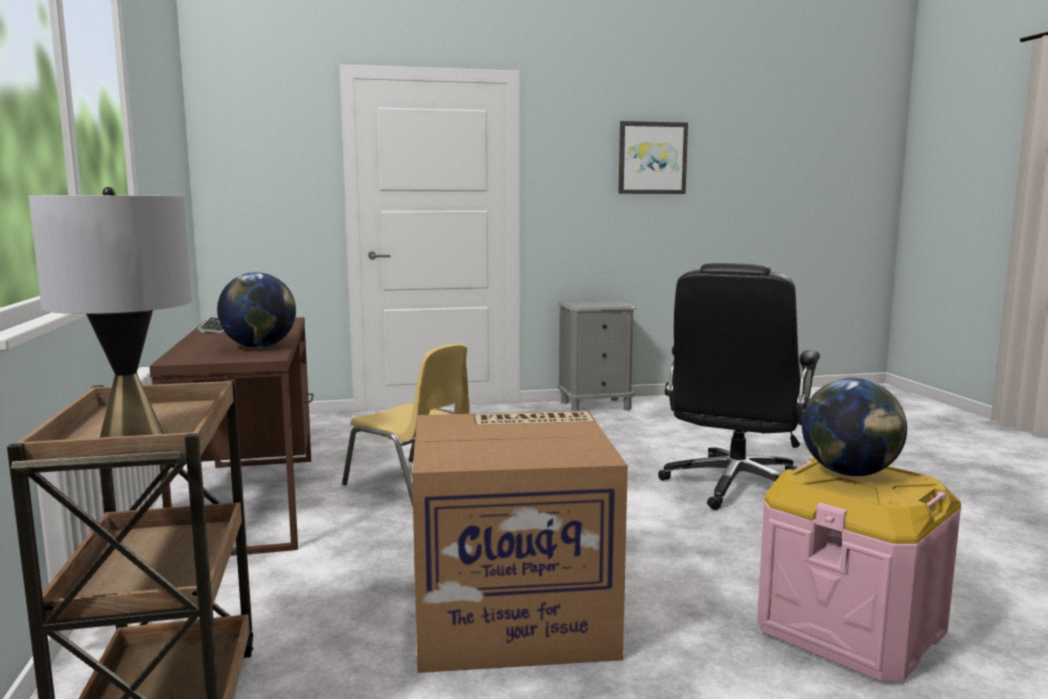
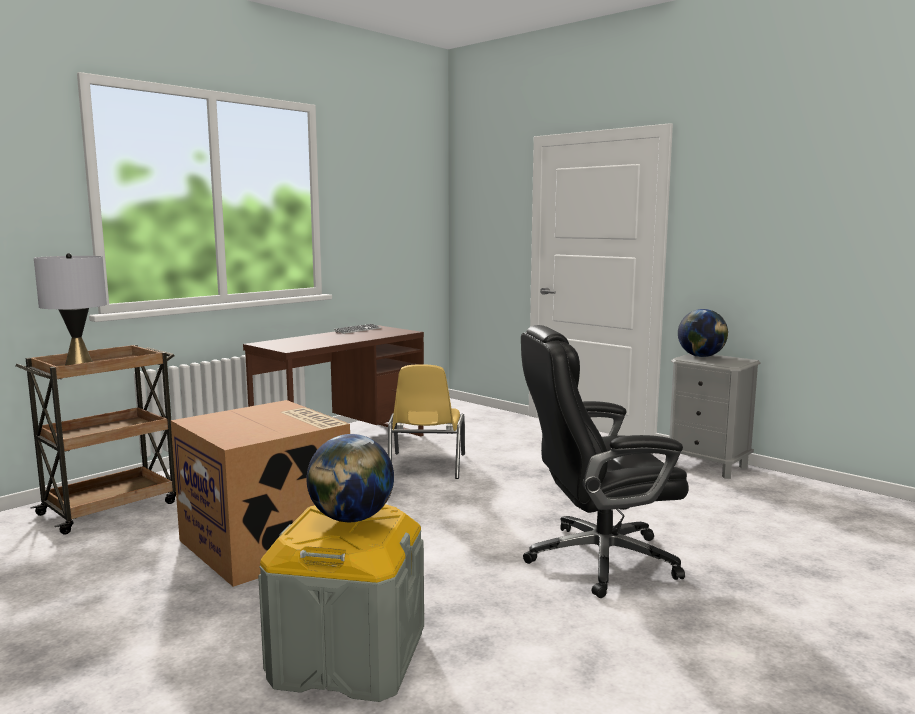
camera: 55 degrees right, 0 degrees up
globe [217,272,296,348] -> globe moved to [678,309,728,357]
picture [618,121,688,194] -> none
pink storage box [757,457,961,682] -> grey storage box [258,504,424,702]

